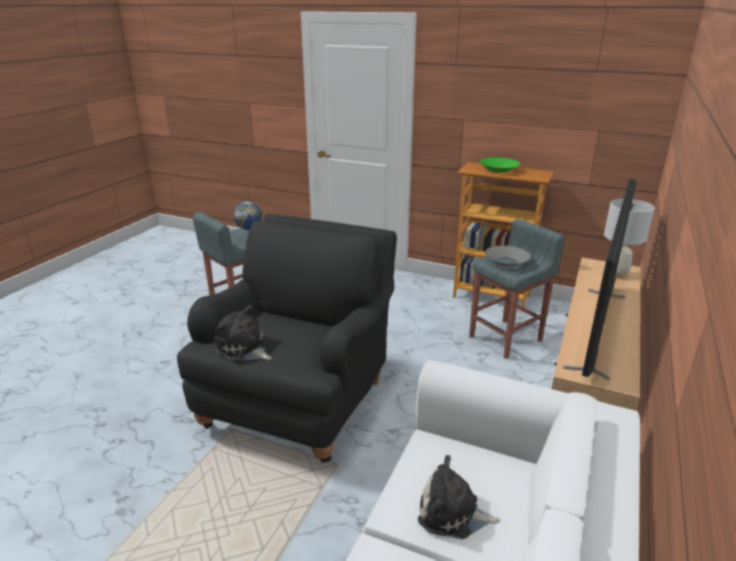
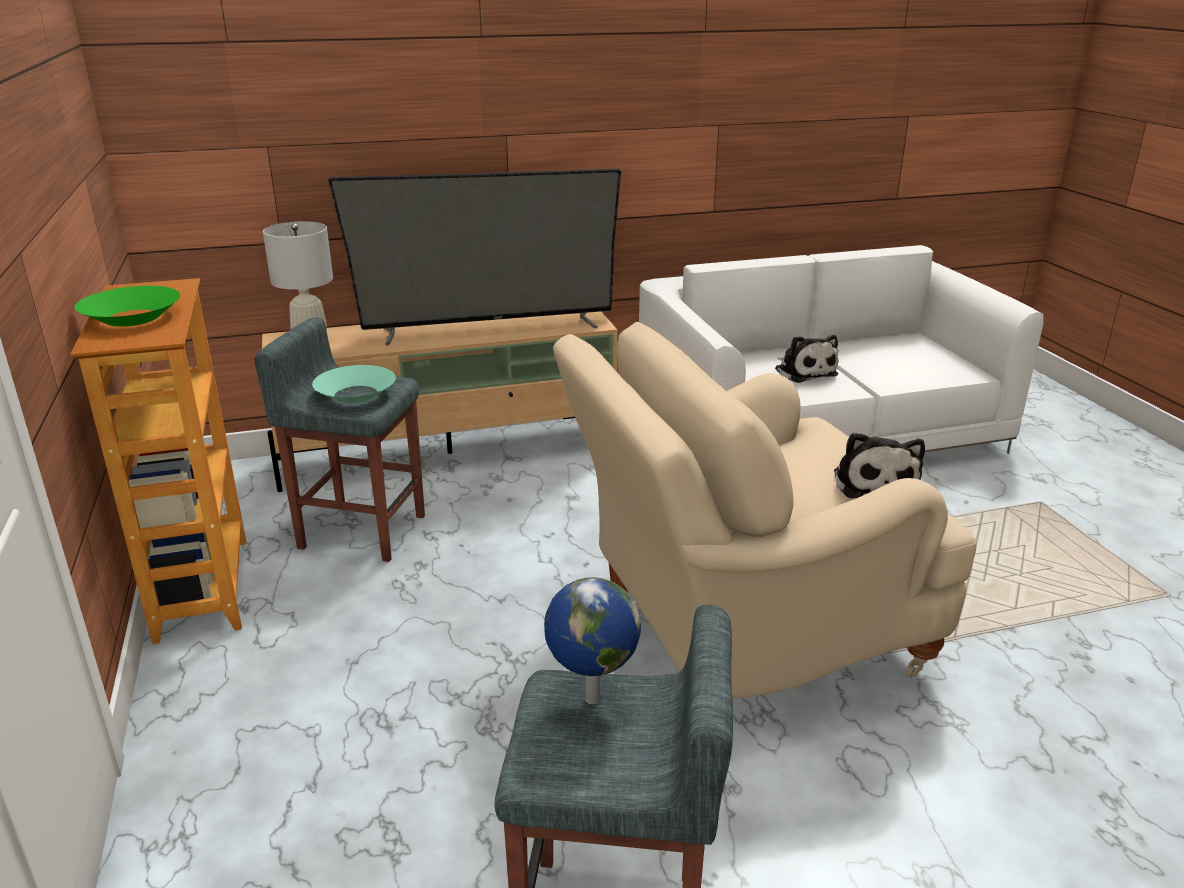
camera: 130 degrees left, 0 degrees up
black armchair [177,214,397,463] -> beige armchair [553,322,977,699]
grey bowl [485,246,531,267] -> turquoise bowl [312,365,396,403]

